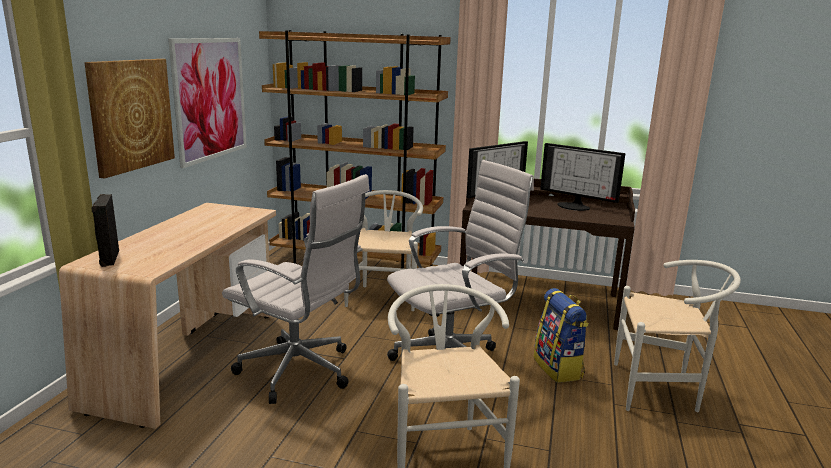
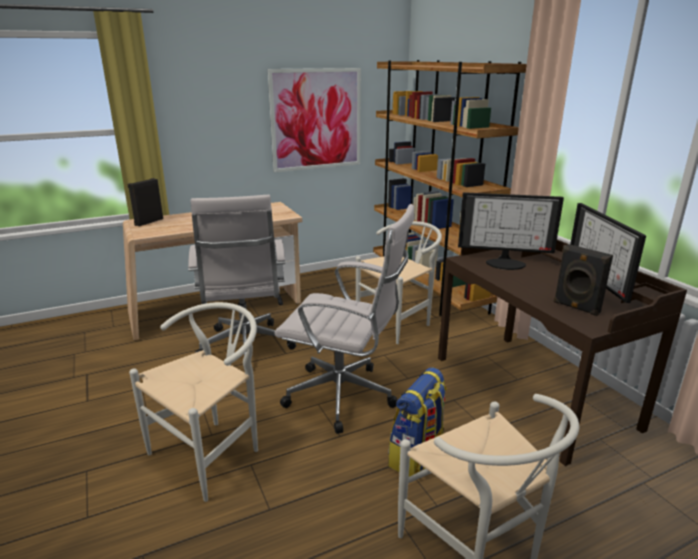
camera: 50 degrees right, 5 degrees up
picture [84,59,175,178] -> none
none -> black speaker [554,244,613,316]

